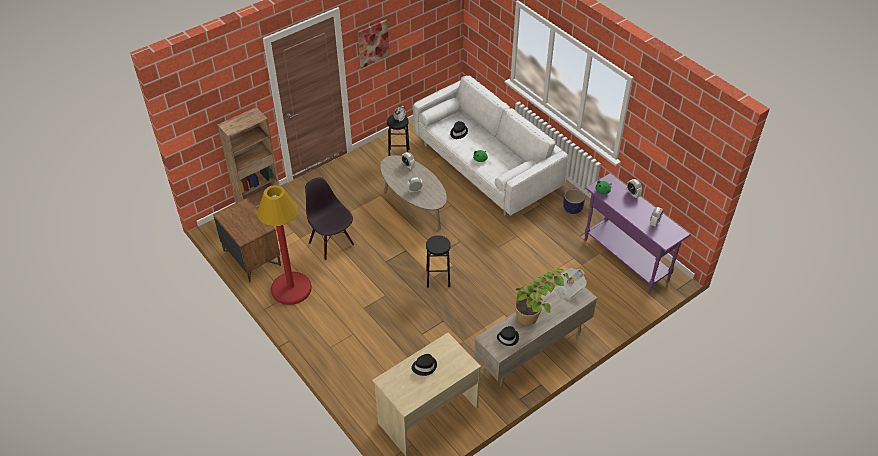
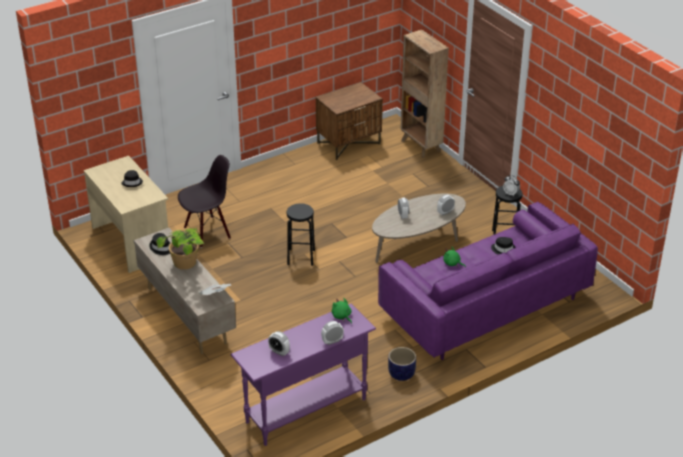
camera: 95 degrees right, 10 degrees down
red floor lamp [257,185,312,305] -> none
black chair [305,177,354,260] -> black chair moved to [178,155,231,248]
picture [358,19,389,68] -> none
white sofa [413,76,569,216] -> purple sofa [378,202,598,360]

